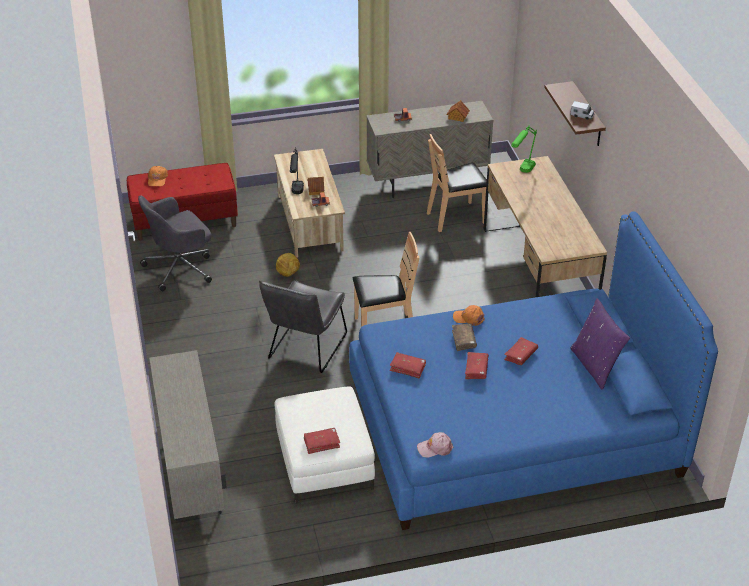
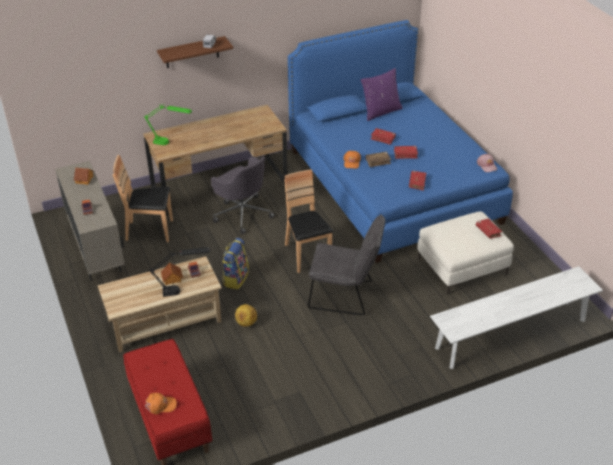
camera: 100 degrees left, 0 degrees up
grey office chair [138,196,212,291] -> grey office chair moved to [211,156,275,234]
beige cabinet [149,350,227,522] -> white bench [430,266,603,369]
brown chair [427,134,487,232] -> brown chair turned 120 degrees clockwise [113,155,173,242]
none -> backpack [222,238,249,290]

